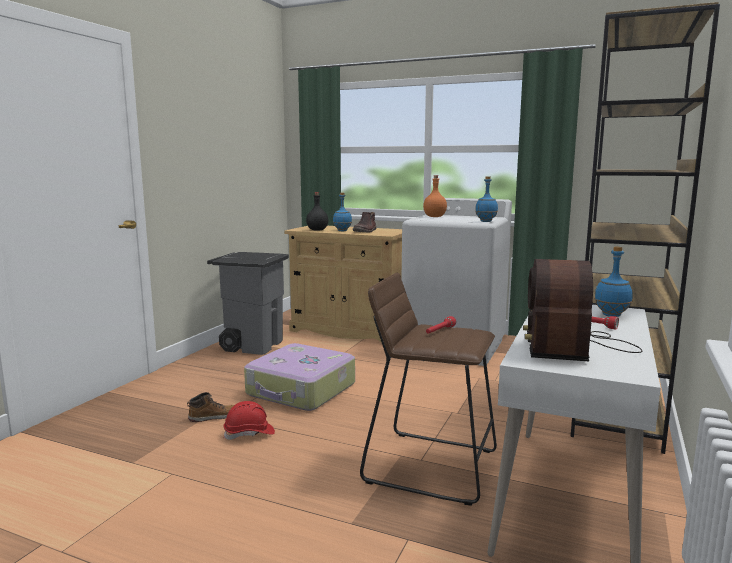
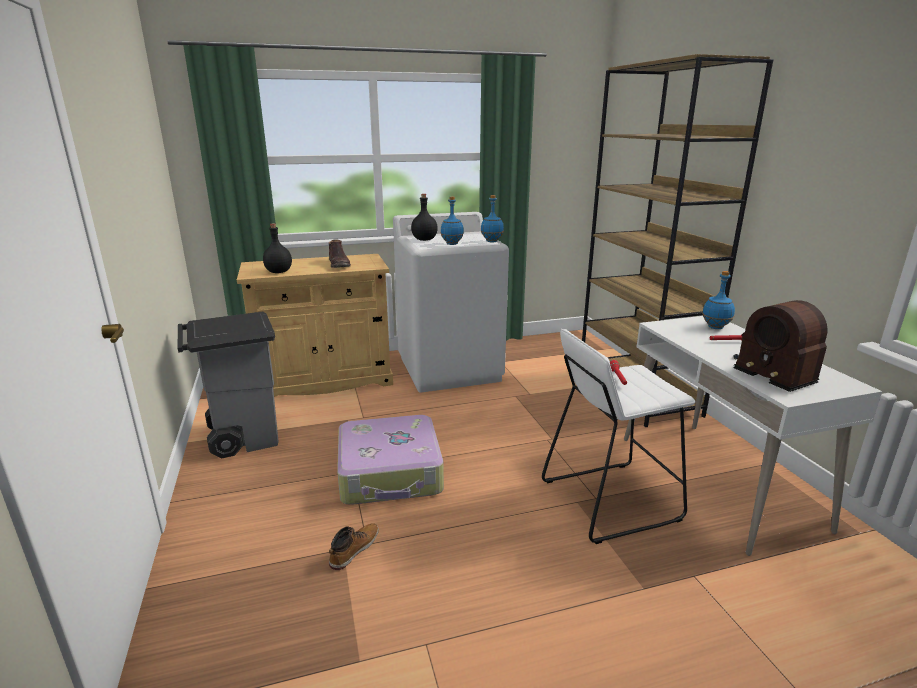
camera: 40 degrees left, 10 degrees up
red hard hat [223,401,275,440] -> none
blue bottle [333,192,352,231] -> blue bottle moved to [441,196,464,245]
brown stool [360,273,497,506] -> white stool [542,329,696,544]
orange bottle [423,175,447,217] -> black bottle [411,194,438,241]

